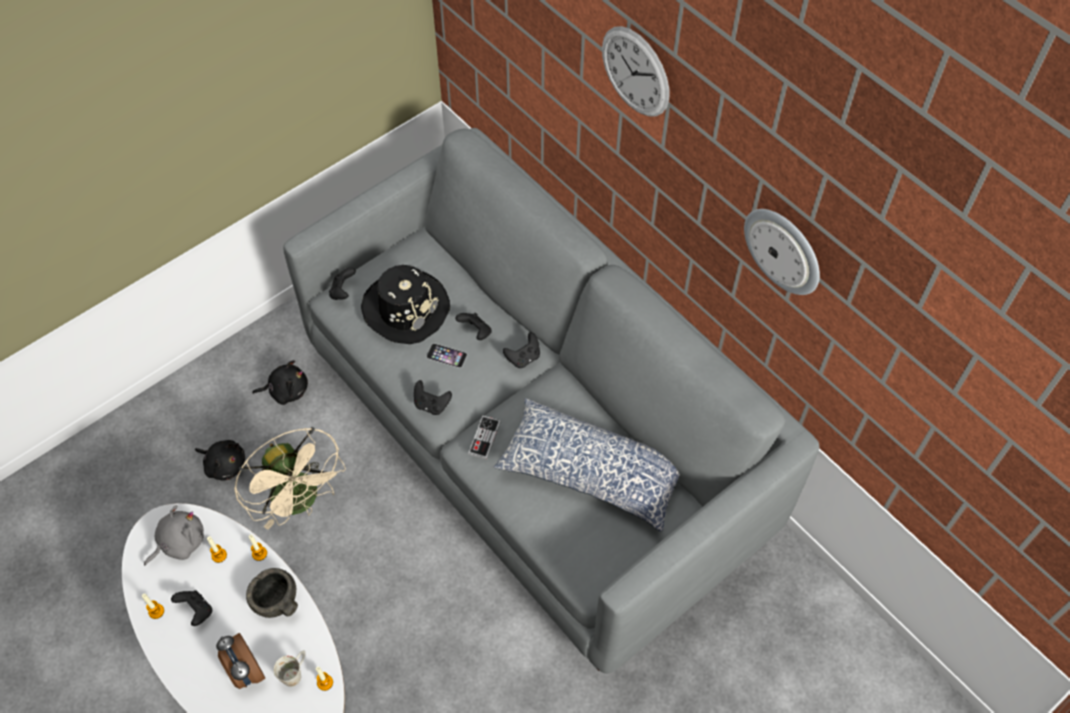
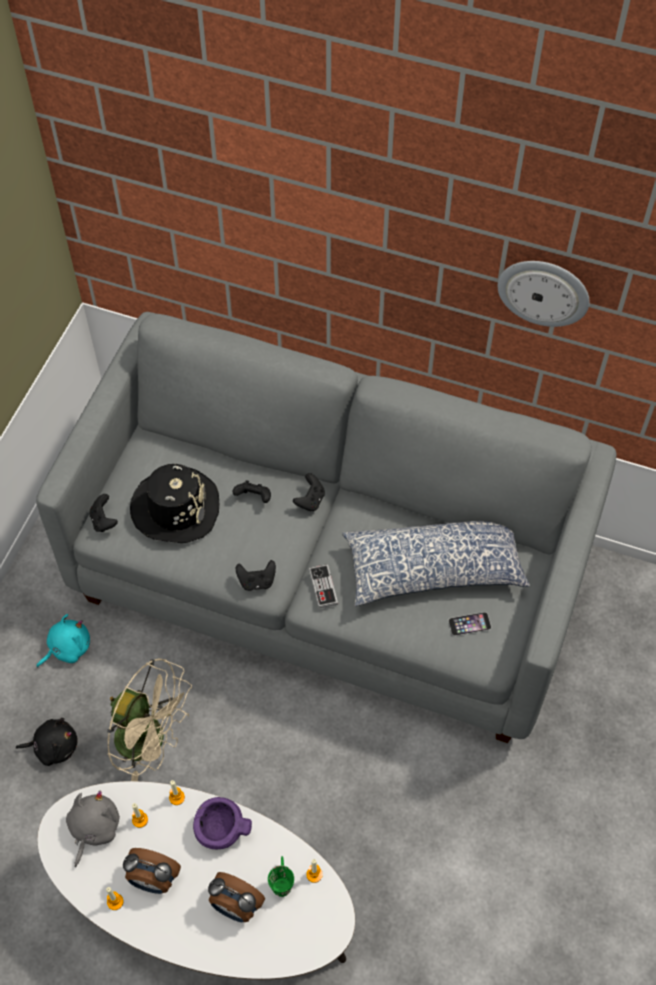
camera: 30 degrees left, 0 degrees up
black game controller [171,590,212,626] -> alarm clock [123,848,181,894]
grey bowl [246,568,298,618] -> purple bowl [193,797,252,849]
black plush toy [252,360,308,405] -> turquoise plush toy [37,614,90,667]
white mug [274,650,306,687] -> green mug [268,856,294,897]
phone [426,343,467,368] -> phone moved to [448,612,491,636]
wall clock [602,26,669,117] -> none

